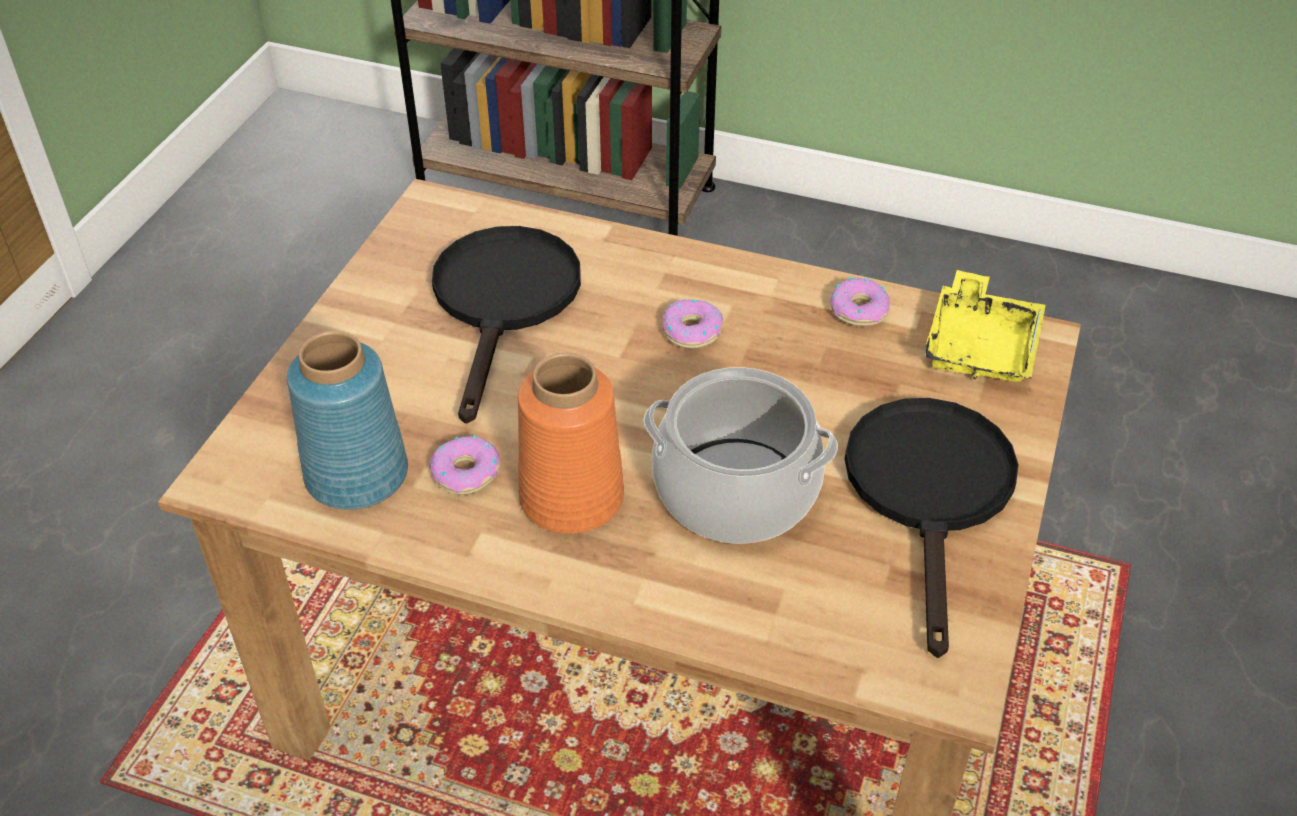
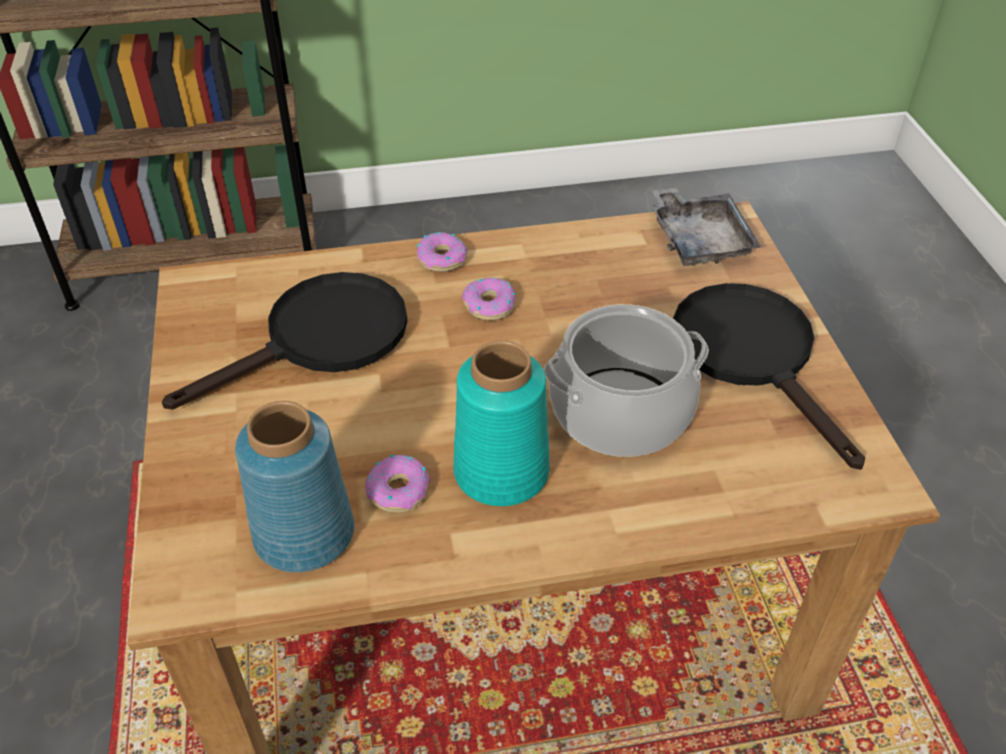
camera: 30 degrees left, 0 degrees up
black frying pan [432,226,581,424] -> black frying pan turned 75 degrees clockwise [162,272,407,409]
orange vase [518,353,624,534] -> turquoise vase [454,341,550,506]
donut [830,277,890,326] -> donut moved to [417,232,468,272]
yellow tray [925,270,1046,382] -> grey tray [652,187,761,266]

